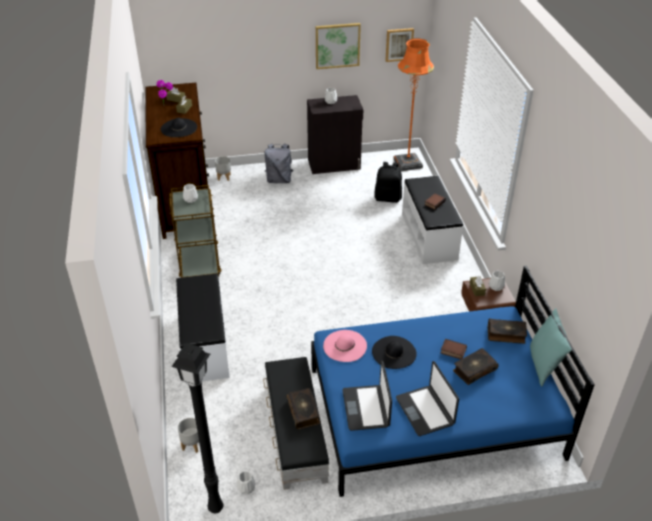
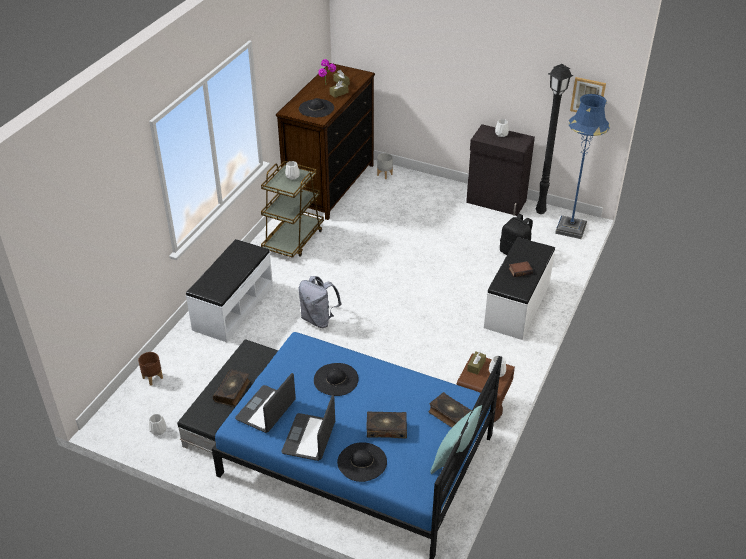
camera: 35 degrees right, 0 degrees up
black floor lamp [172,343,224,514] -> black floor lamp moved to [536,64,573,214]
grey planter [178,418,199,453] -> brown planter [138,352,163,385]
grey backpack [264,143,294,183] -> grey backpack moved to [299,276,342,328]
picture [316,23,361,69] -> none
pink hat [323,330,367,362] -> none
orange floor lamp [394,38,434,171] -> blue floor lamp [555,94,610,239]
book [441,339,467,359] -> none
none -> black hat [337,442,387,482]

